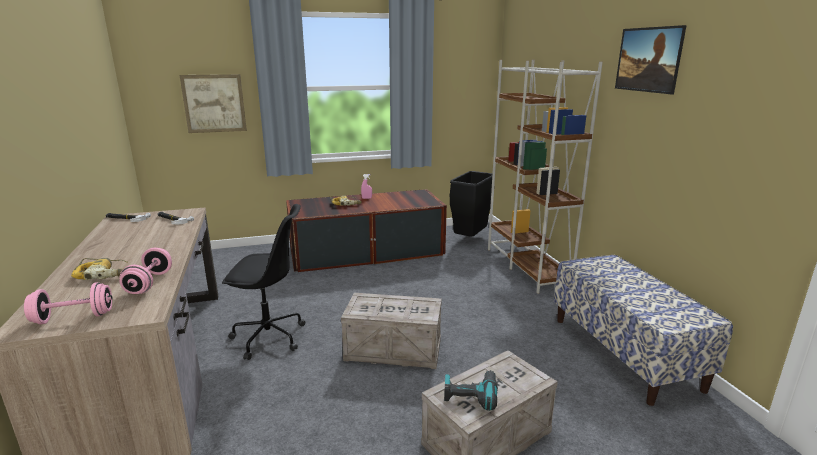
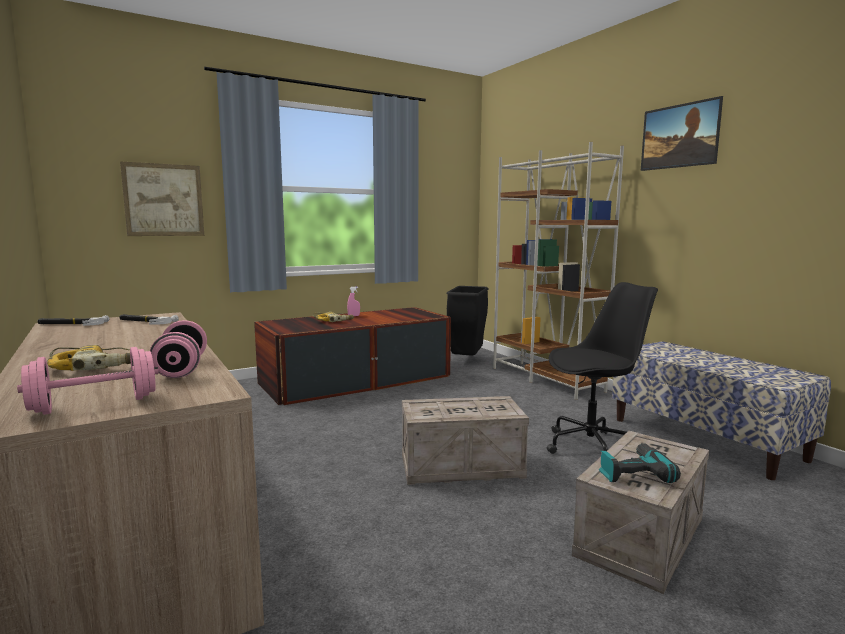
camera: 15 degrees left, 10 degrees down
black office chair [222,204,306,360] -> black office chair moved to [547,282,658,454]

